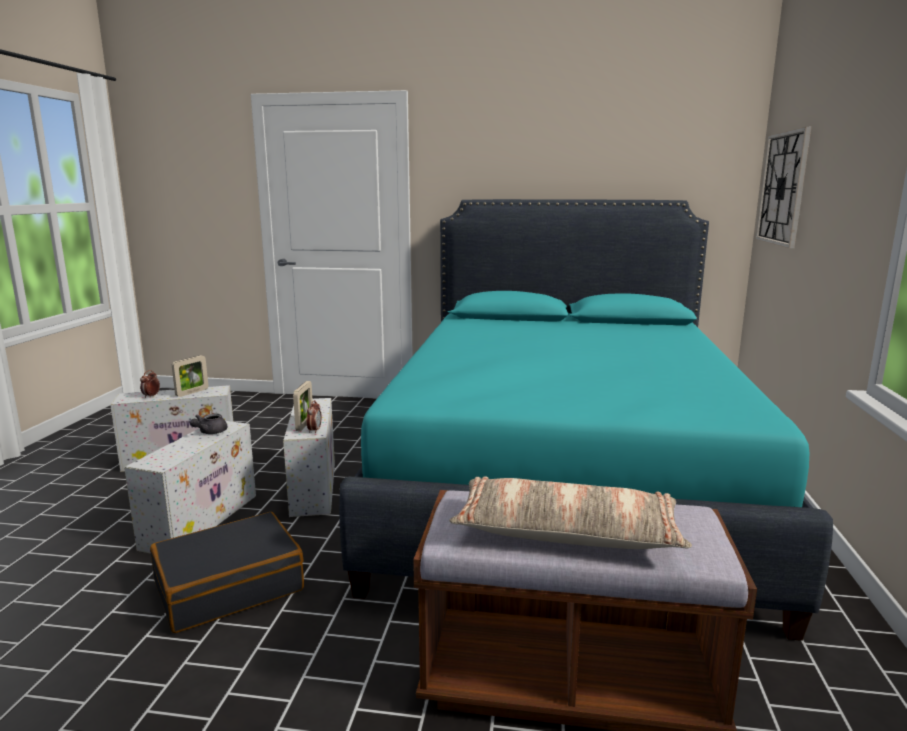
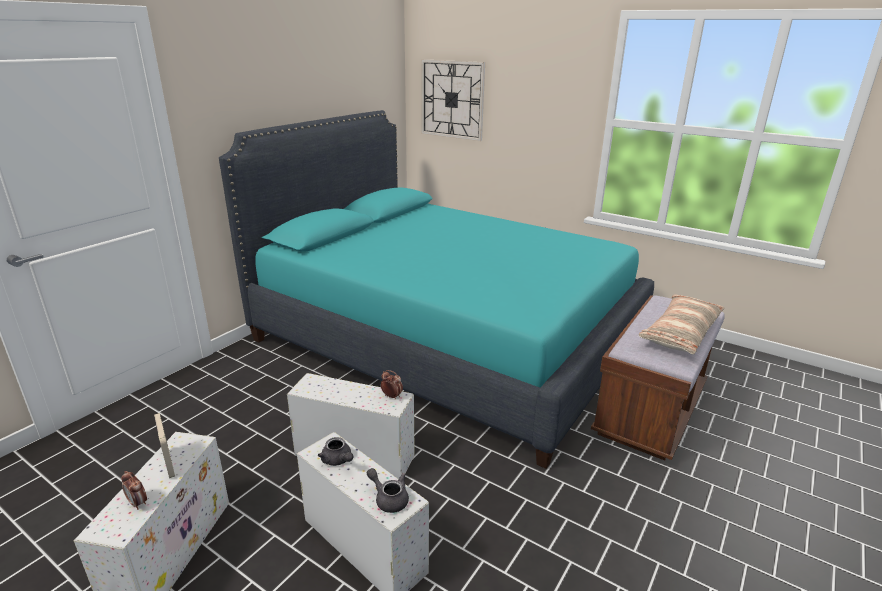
camera: 65 degrees left, 10 degrees up
black suitcase [150,512,304,633] -> none
picture frame [293,381,313,431] -> none
none -> grey teapot [367,468,409,513]

